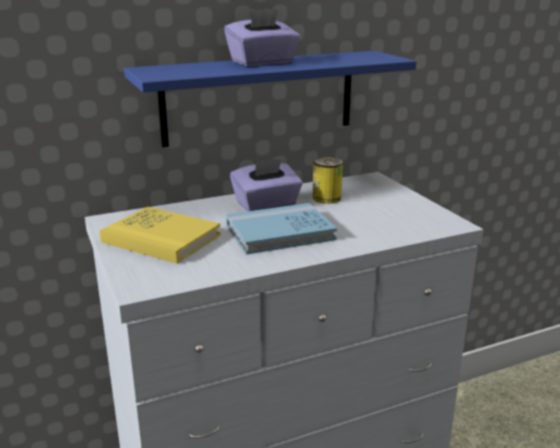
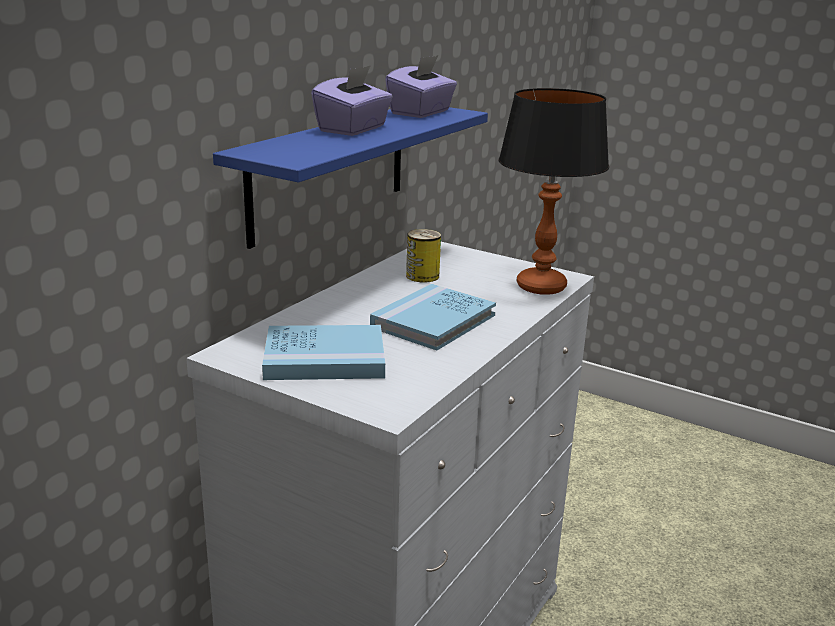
camera: 35 degrees left, 0 degrees up
yellow book [100,207,221,264] -> blue book [262,325,385,380]
purple tissue box [230,158,303,211] -> purple tissue box moved to [385,55,457,118]
none -> table lamp [499,88,609,295]

